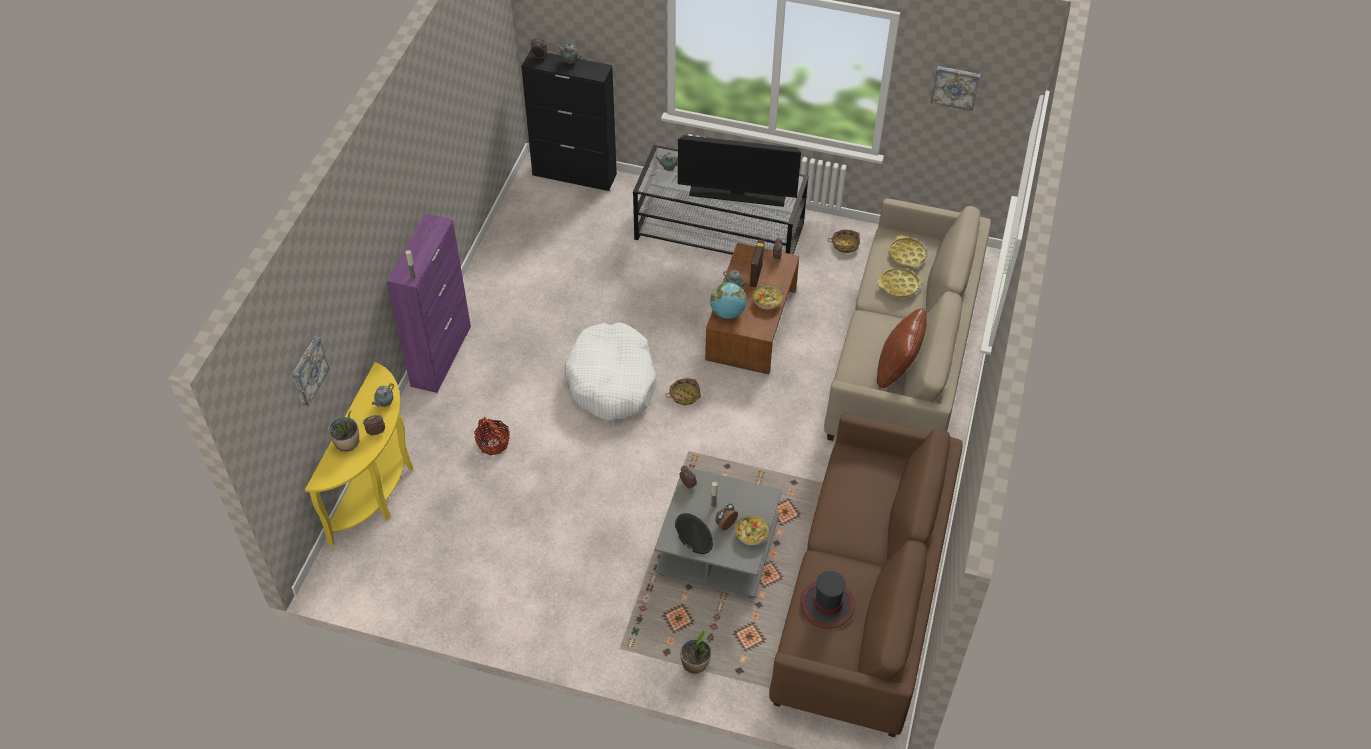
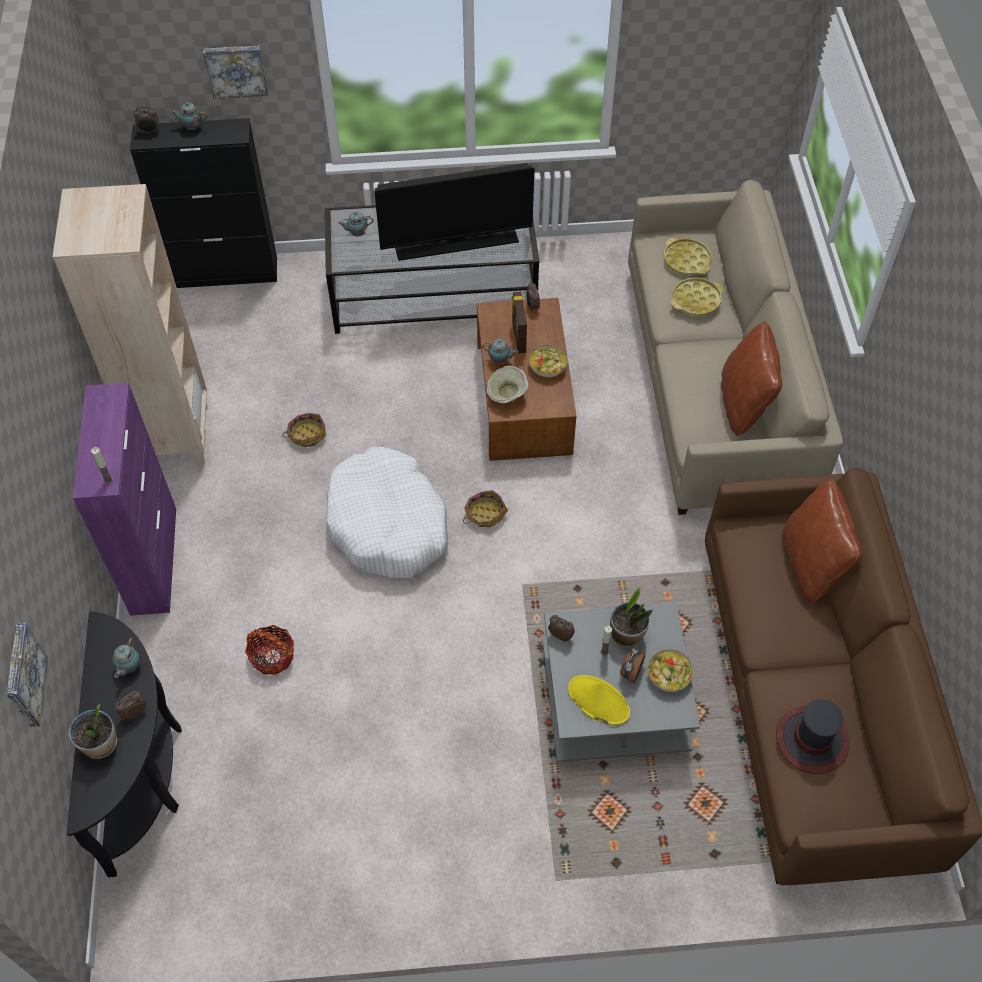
camera: 20 degrees left, 5 degrees up
yellow console table [305,362,413,546] -> black console table [66,612,182,877]
black hat [675,513,713,554] -> yellow hat [568,675,630,725]
potted plant [680,629,711,674] -> potted plant moved to [610,586,652,647]
globe [710,282,746,319] -> beige bowl [487,366,528,403]
basket [828,229,860,253] -> basket moved to [282,413,326,447]
picture [931,66,980,111] -> picture moved to [203,45,268,99]
none -> beige bookcase [53,184,207,465]
none -> brown pillow [783,478,862,604]

